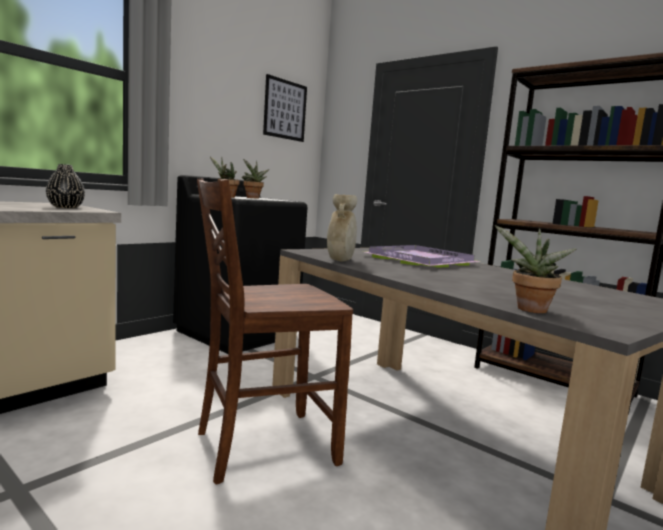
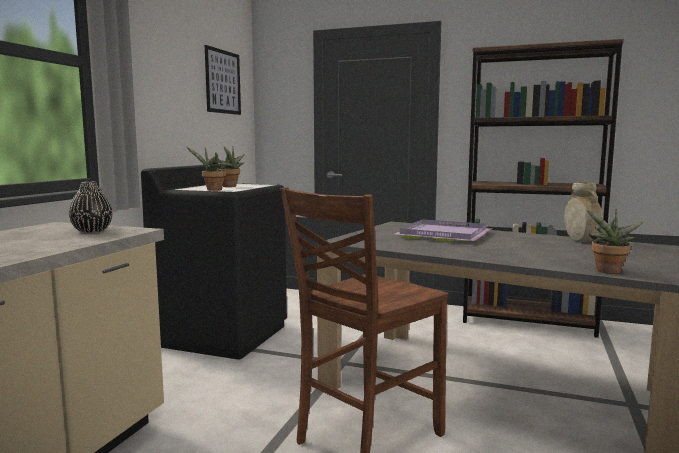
camera: 20 degrees left, 0 degrees up
beige vase [327,194,357,261] -> beige vase moved to [564,182,602,242]

